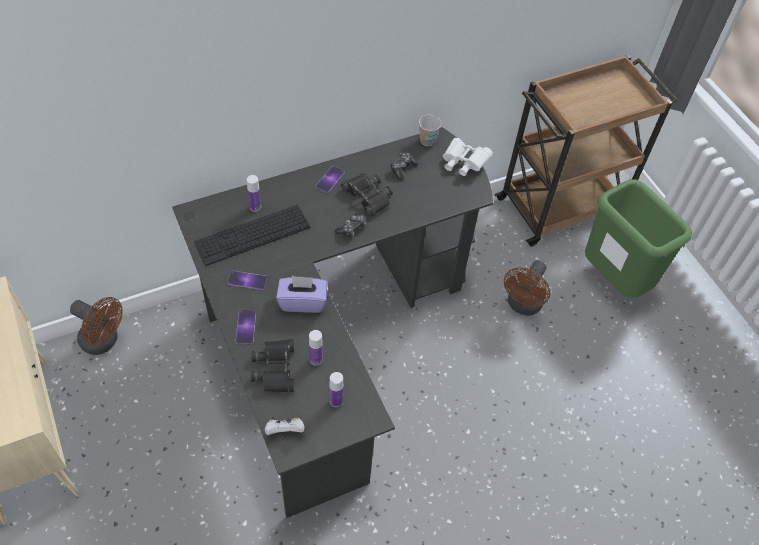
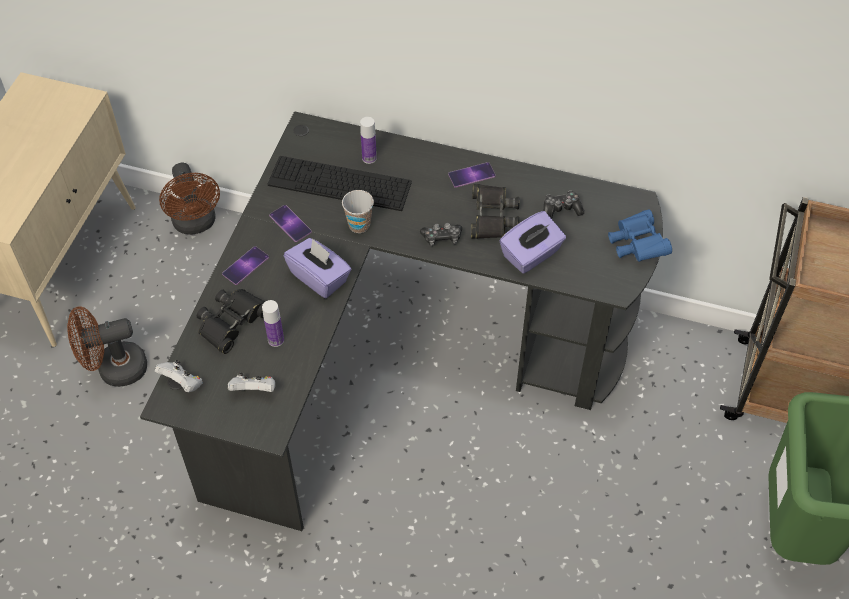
camera: 45 degrees right, 0 degrees up
bottle [329,372,343,407] -> white game controller [228,373,275,392]
cup [419,115,442,146] -> cup moved to [342,190,374,233]
white binoculars [443,138,493,176] -> blue binoculars [608,209,672,262]
brown fan [504,260,551,316] -> brown fan moved to [67,306,147,387]
none -> purple tissue box [499,211,566,274]

